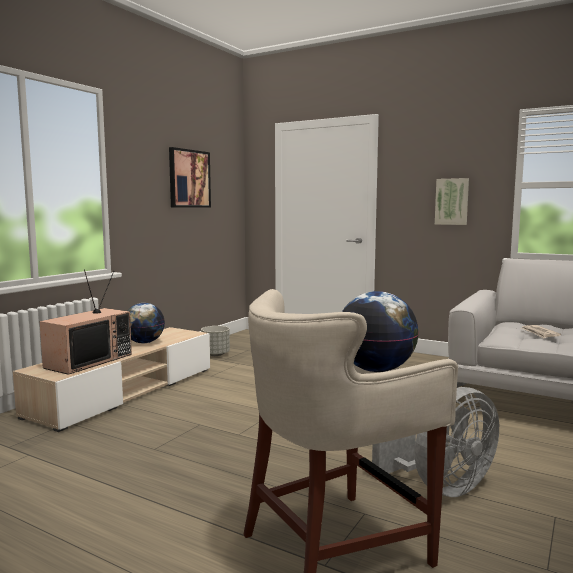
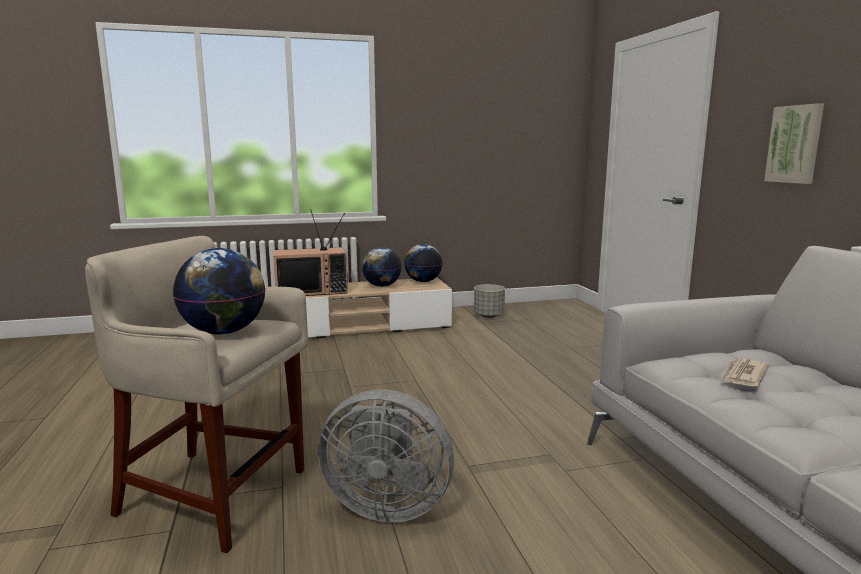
camera: 45 degrees right, 5 degrees up
picture [169,147,211,208] -> none
none -> globe [404,244,443,282]

